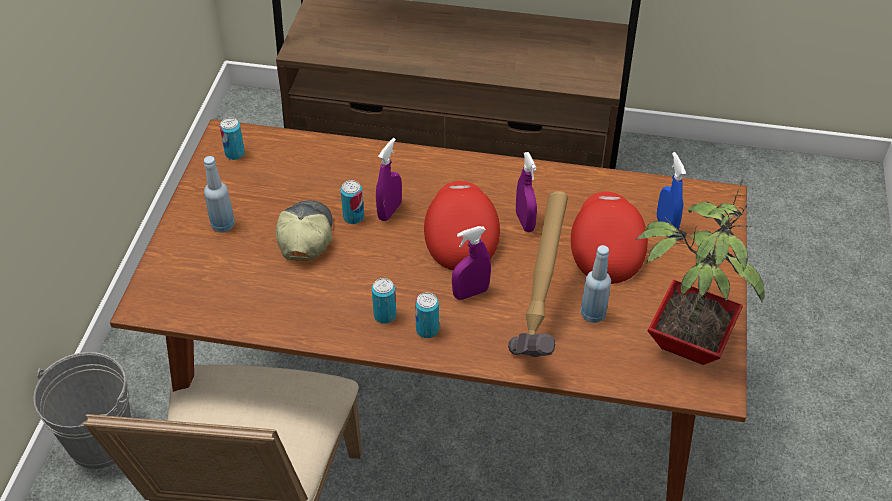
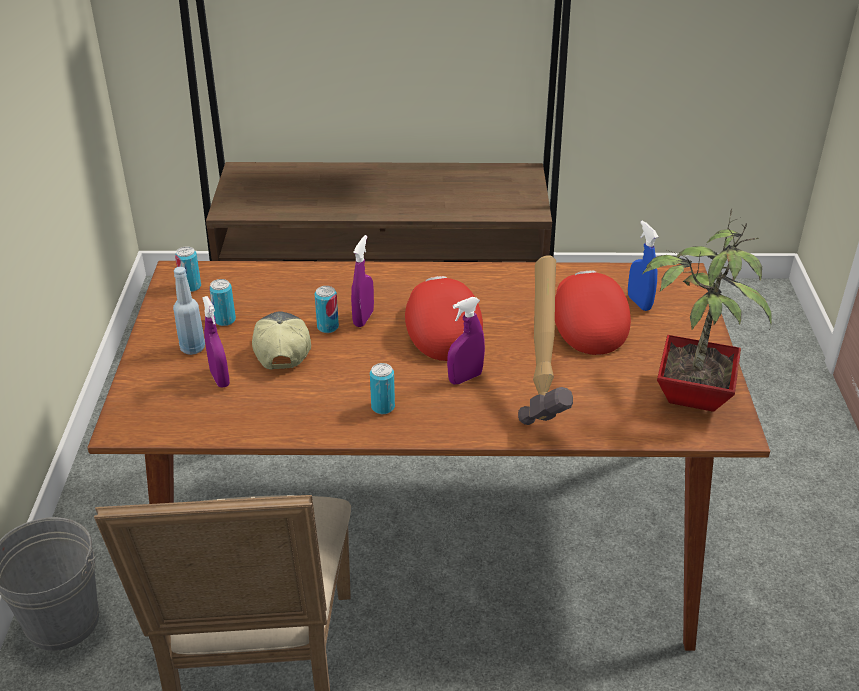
camera: 10 degrees left, 10 degrees down
can [415,292,439,338] -> can moved to [209,279,236,326]
purple spray bottle [516,152,537,232] -> purple spray bottle moved to [202,296,230,388]
blue bottle [581,245,611,323] -> none

